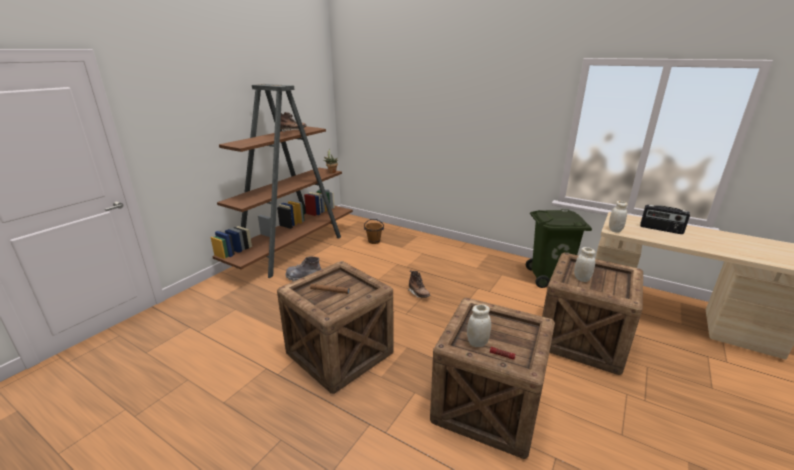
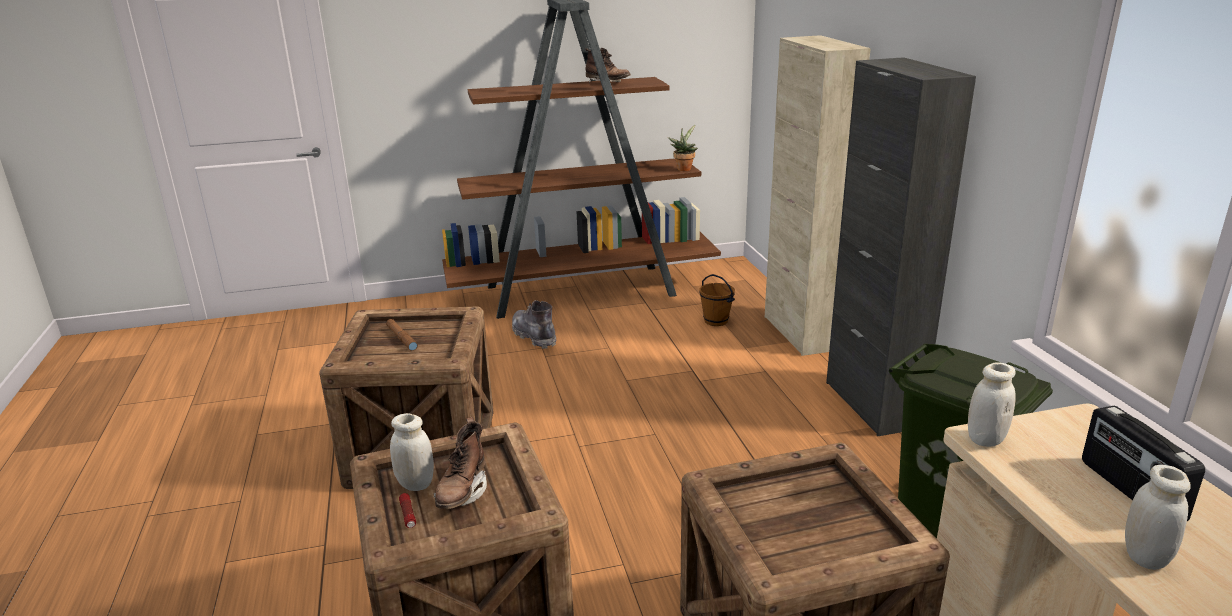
camera: 45 degrees right, 0 degrees up
brown boot [408,270,431,298] -> brown boot moved to [433,417,487,509]
white jar [574,247,595,282] -> white jar moved to [1125,465,1191,570]
none -> beige cabinet [765,35,871,356]
none -> black cabinet [826,57,976,436]

